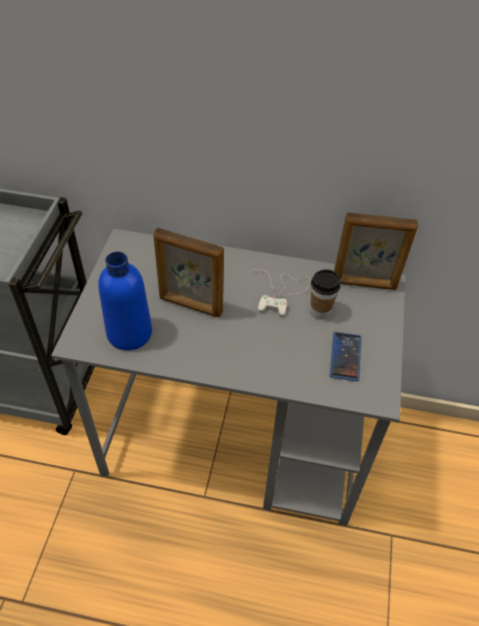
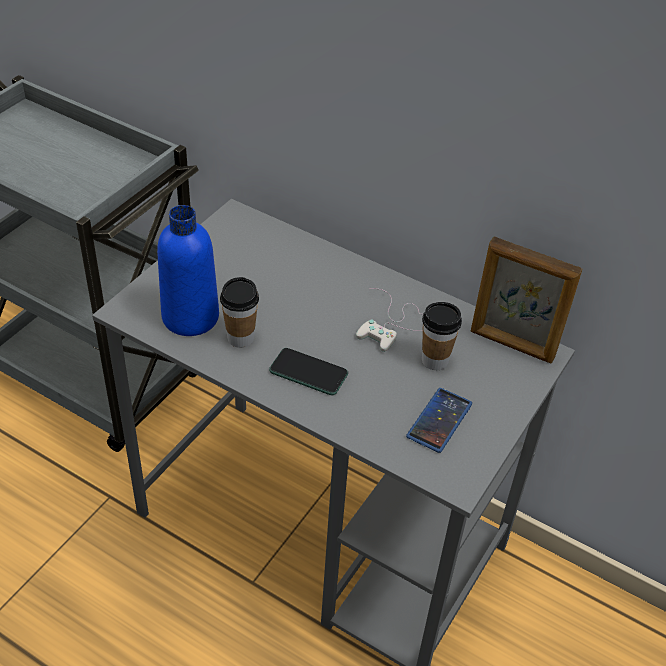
camera: 20 degrees right, 5 degrees down
picture frame [153,227,224,318] -> none
none -> cup [220,277,259,348]
none -> phone [269,348,348,395]

